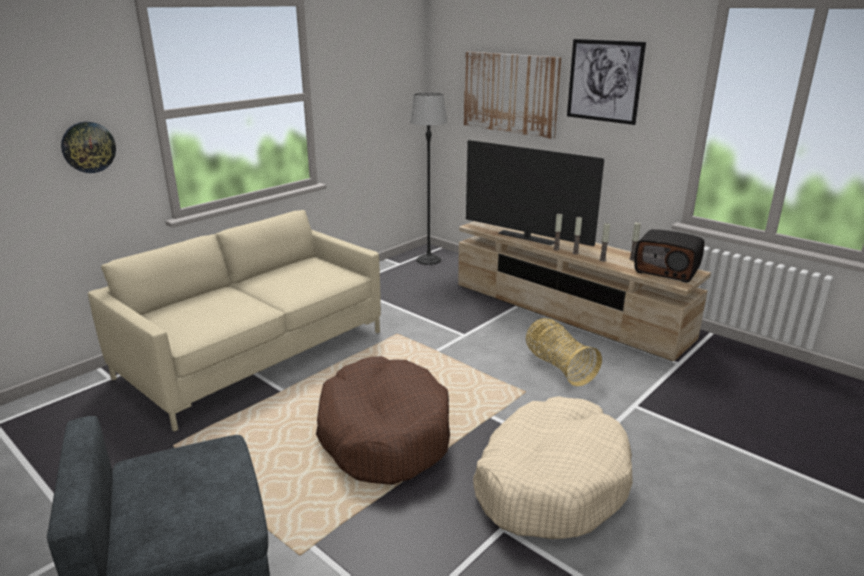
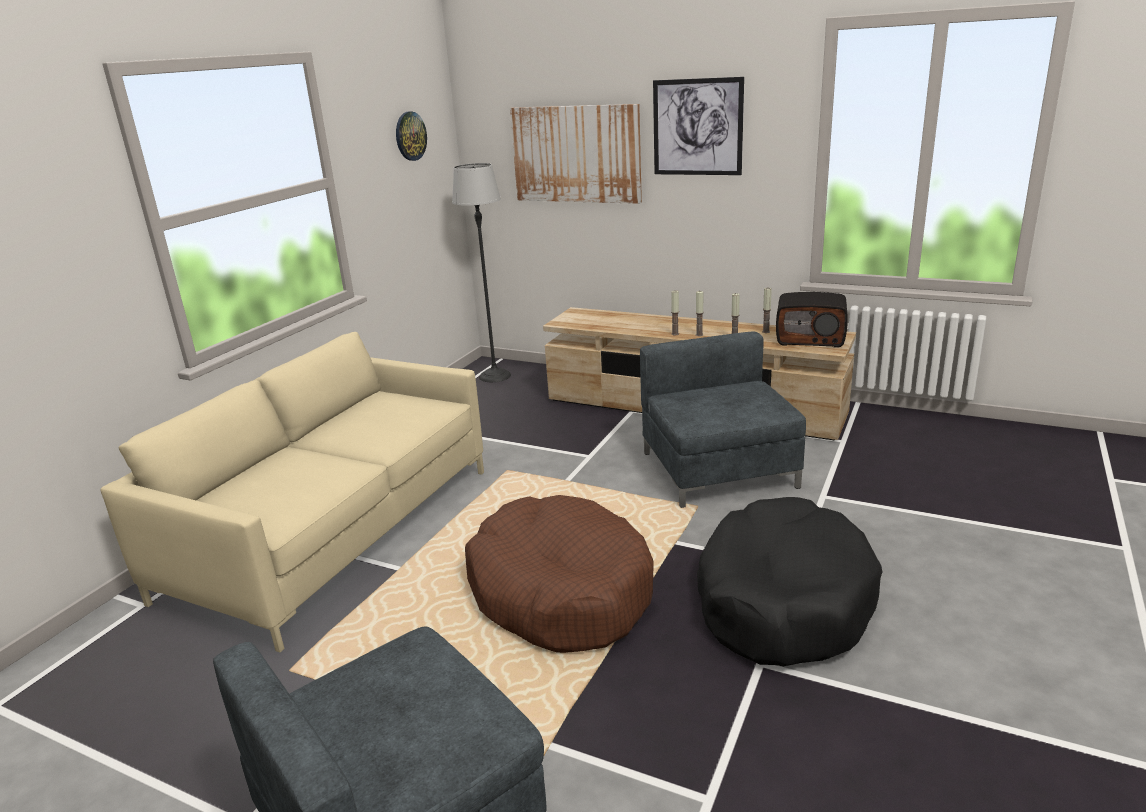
camera: 15 degrees left, 0 degrees up
wall clock [61,122,116,173] -> wall clock moved to [396,111,427,161]
television [466,140,604,246] -> none
beige dog bed [473,396,633,539] -> black dog bed [697,497,882,666]
basket [526,318,602,386] -> grey armchair [640,331,806,508]

